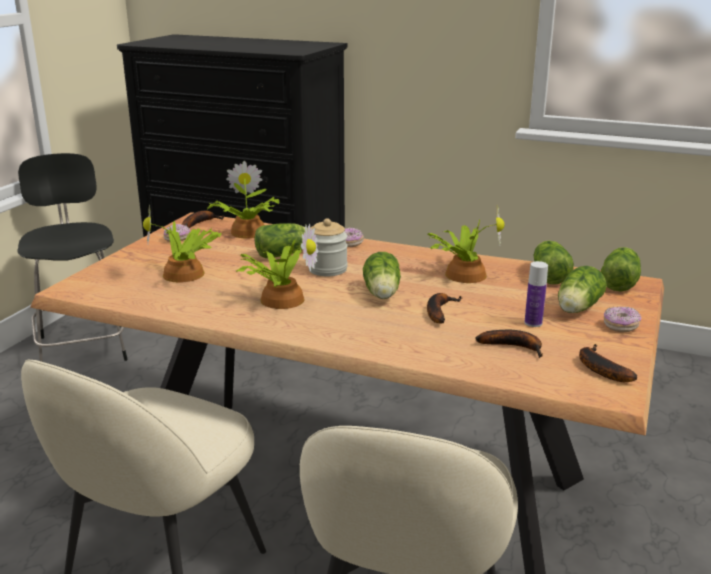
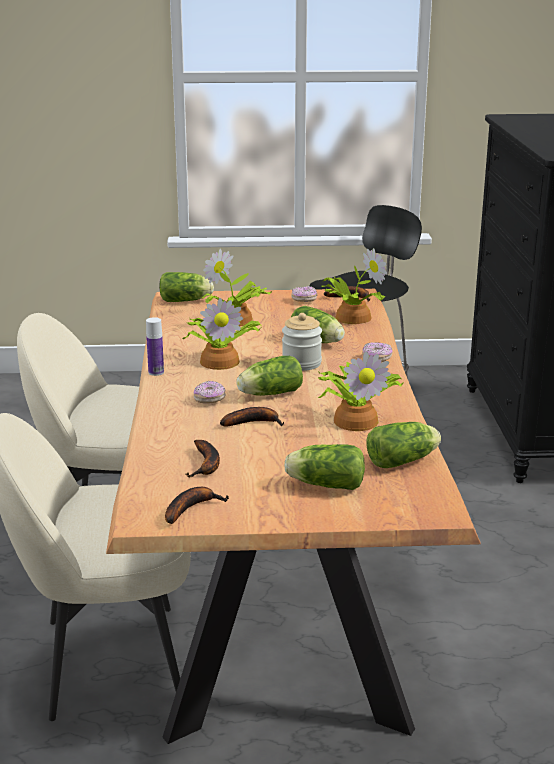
camera: 65 degrees right, 0 degrees up
bottle [524,261,548,327] -> bottle moved to [146,317,164,376]
lettuce [601,247,641,291] -> lettuce moved to [159,272,214,302]
donut [604,307,641,333] -> donut moved to [194,381,226,403]

